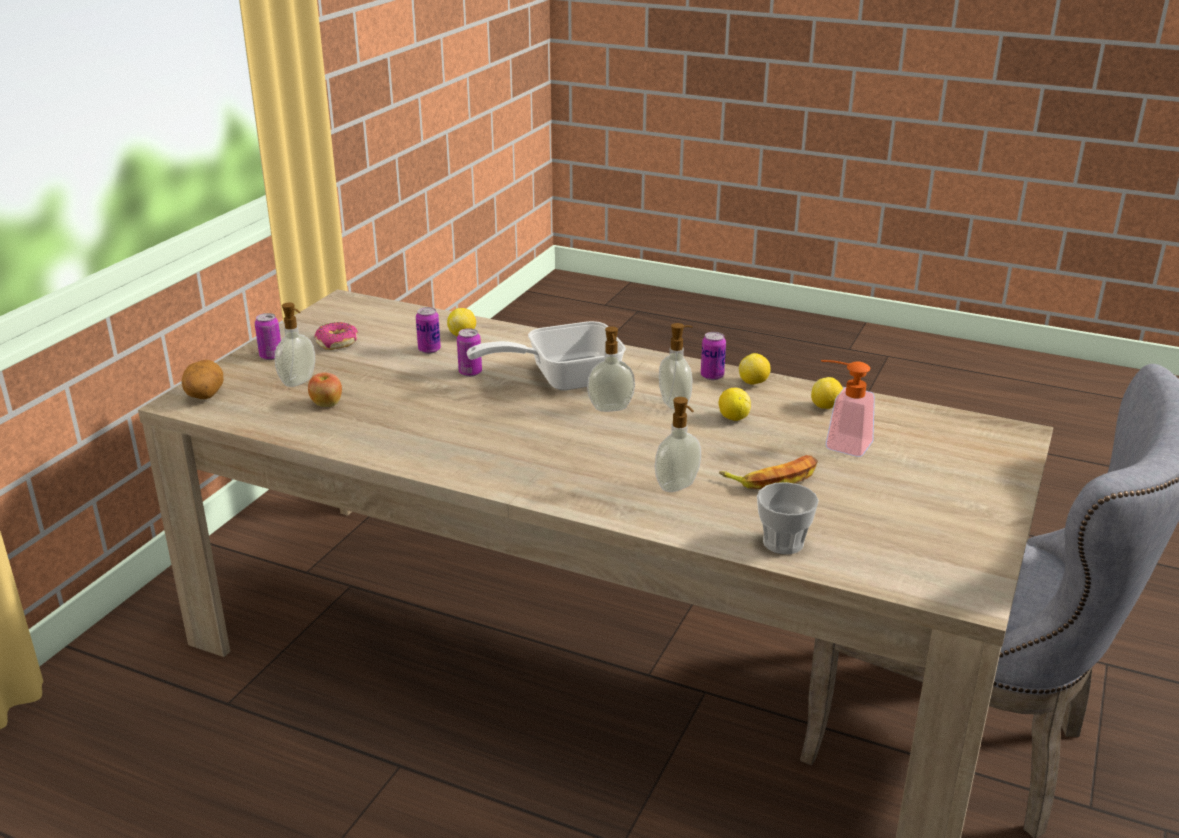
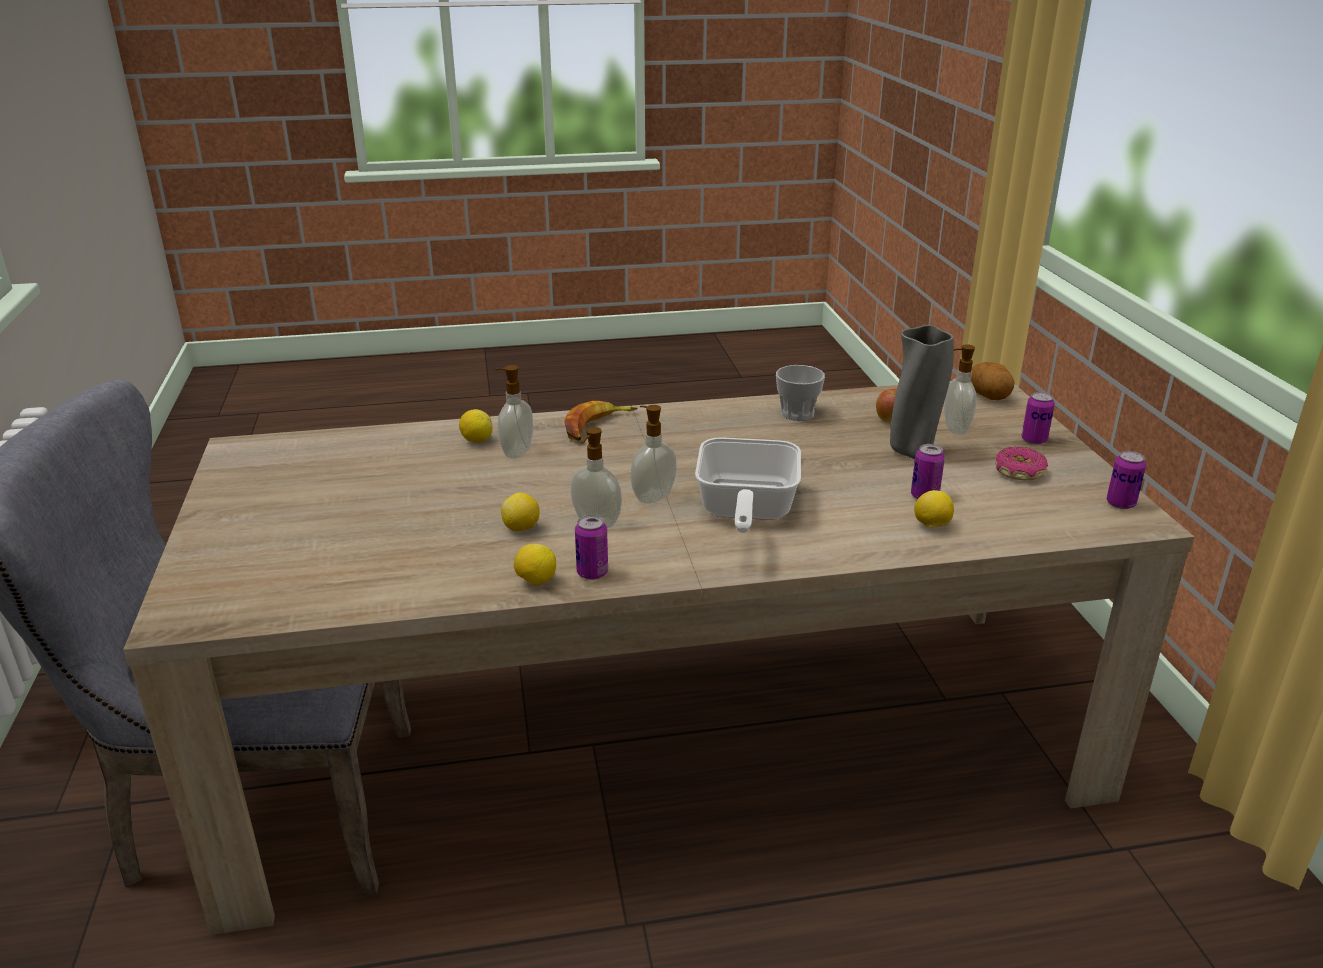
camera: 145 degrees right, 0 degrees up
can [457,328,482,377] -> can moved to [1107,451,1146,509]
frying pan [467,321,626,390] -> frying pan turned 150 degrees clockwise [695,437,801,533]
banana [719,455,818,489] -> banana moved to [564,401,638,441]
cup [757,482,819,554] -> cup moved to [776,365,825,421]
lemon [811,377,843,409] -> lemon moved to [459,409,492,443]
soap dispenser [821,360,875,457] -> none
none -> grey vase [890,325,954,459]

